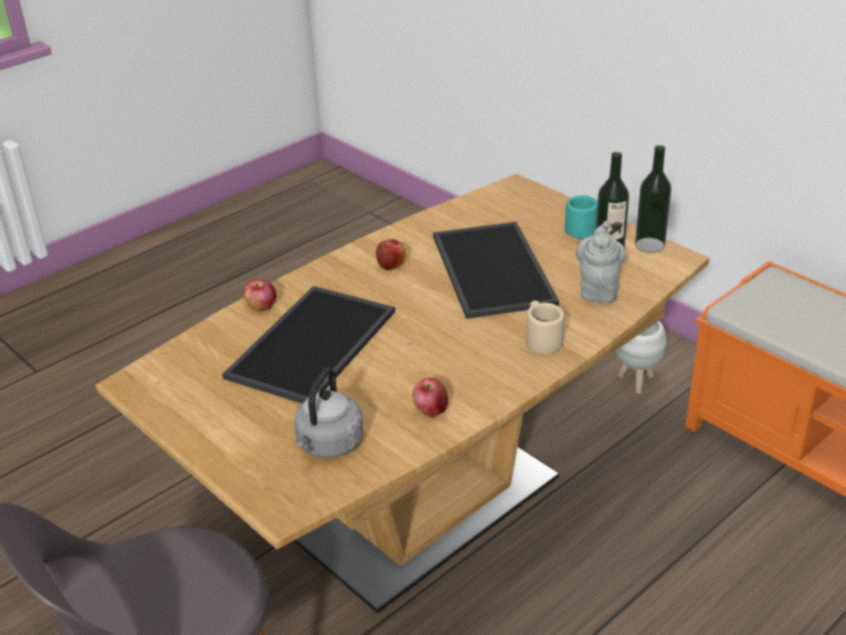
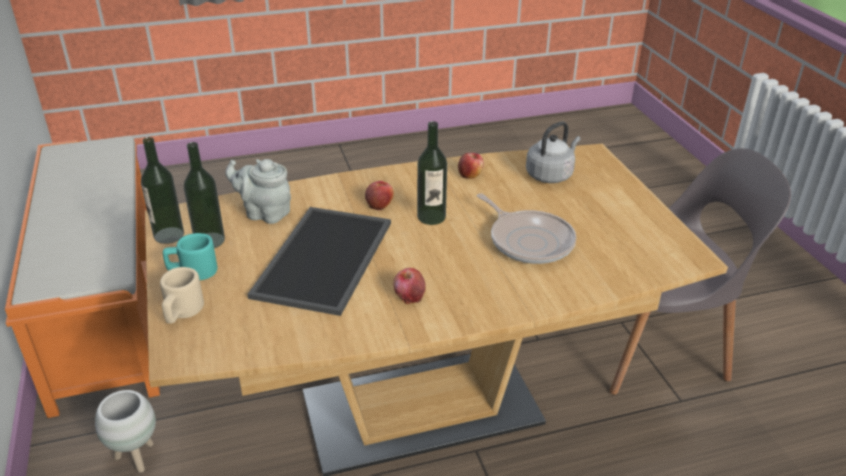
camera: 155 degrees left, 0 degrees up
tray [222,286,395,403] -> frying pan [477,193,577,264]
apple [244,279,277,311] -> apple moved to [365,181,394,210]
beige mug [526,301,564,354] -> beige mug moved to [160,267,204,324]
grey teapot [576,221,626,303] -> grey teapot turned 75 degrees clockwise [225,159,291,224]
none -> bottle [417,121,447,225]

